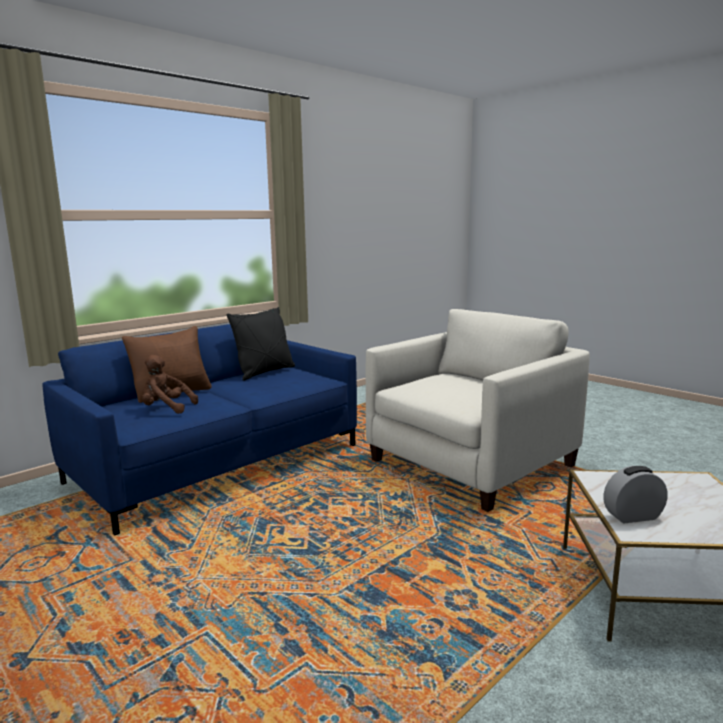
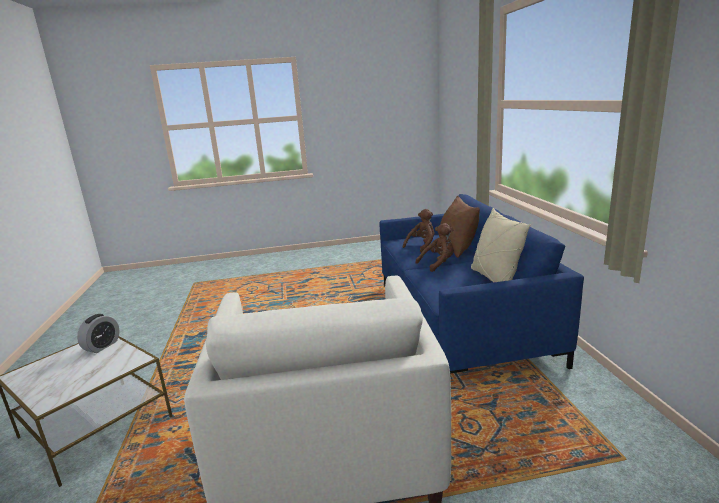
camera: 125 degrees right, 5 degrees up
black pillow [227,307,295,381] -> beige pillow [471,208,530,282]
none -> brown plush toy [415,223,454,272]

